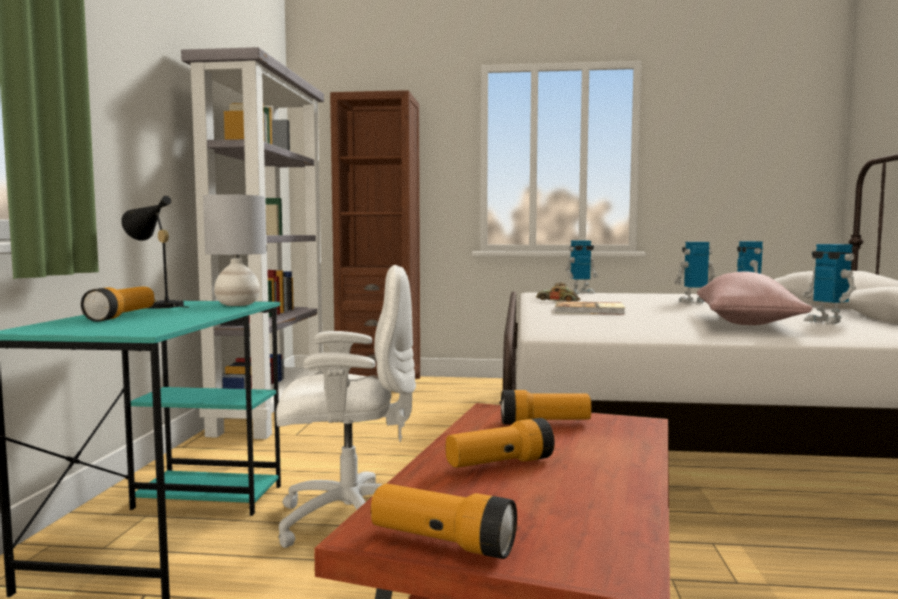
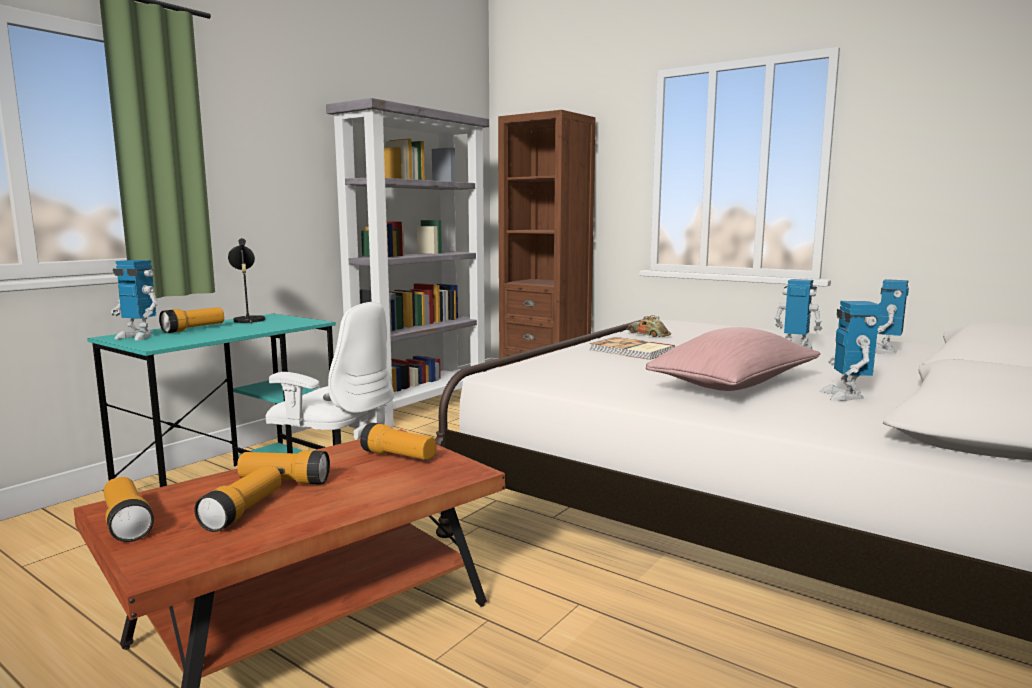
camera: 30 degrees right, 5 degrees up
grey table lamp [203,194,266,306] -> none
toy robot [565,241,598,294] -> toy robot moved to [111,260,158,341]
none -> flashlight [194,466,281,532]

